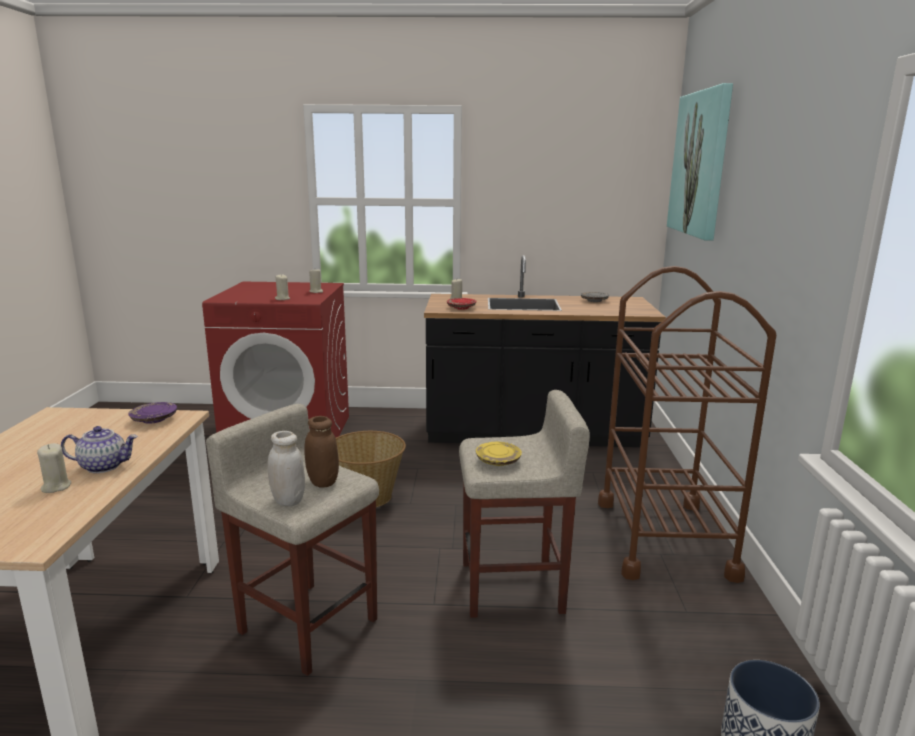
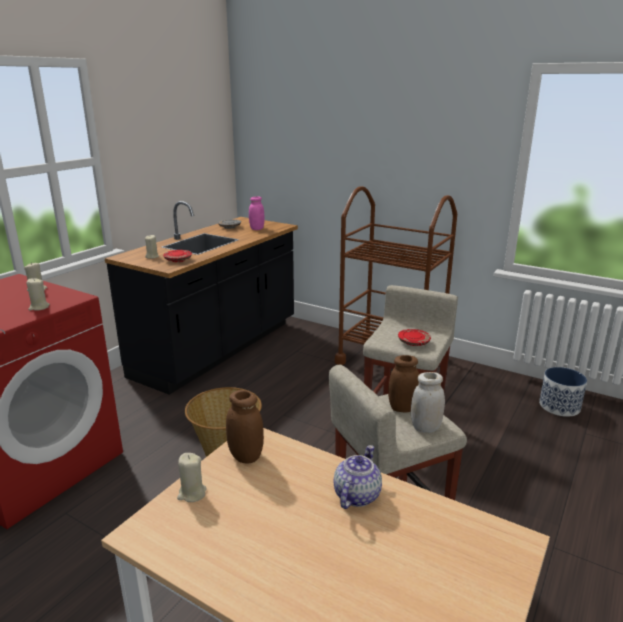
camera: 60 degrees left, 5 degrees up
beige candle [37,443,71,493] -> beige candle moved to [177,453,207,502]
purple plate [128,402,177,424] -> brown jar [226,390,264,464]
yellow plate [476,442,522,466] -> red plate [398,329,431,346]
picture [667,83,733,240] -> none
none -> pink jar [249,196,264,230]

